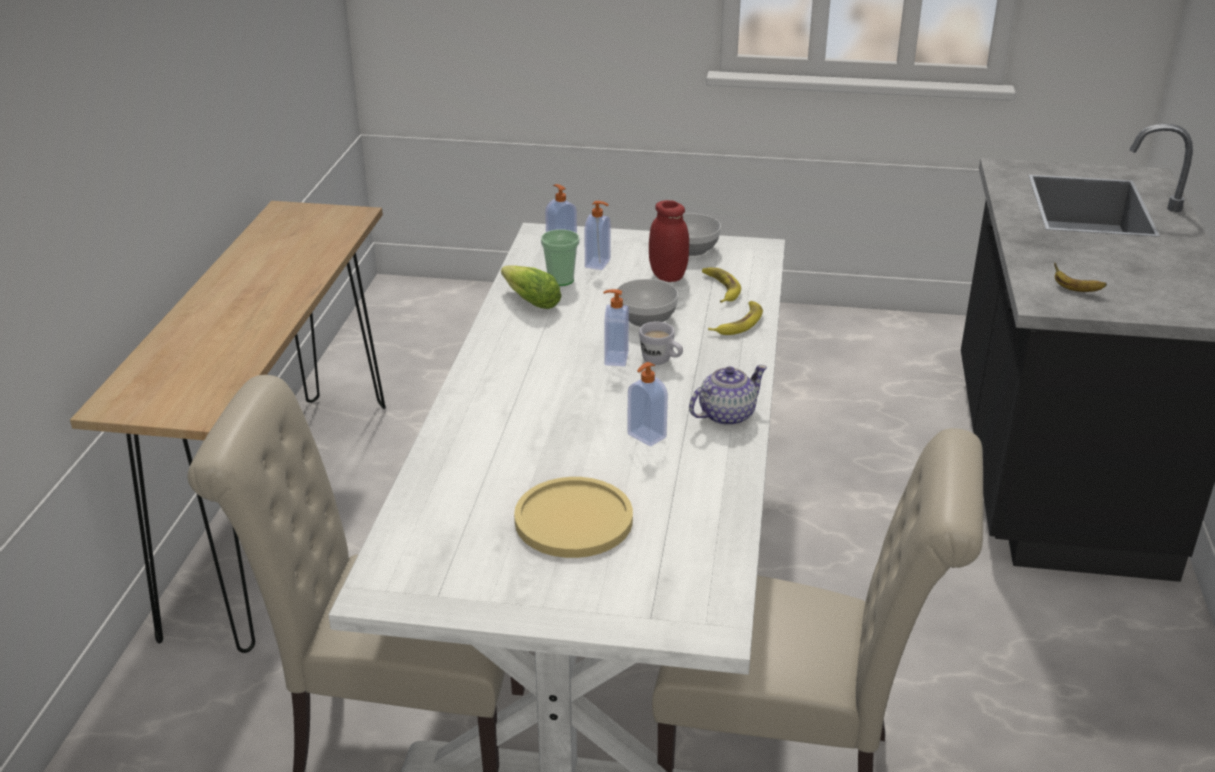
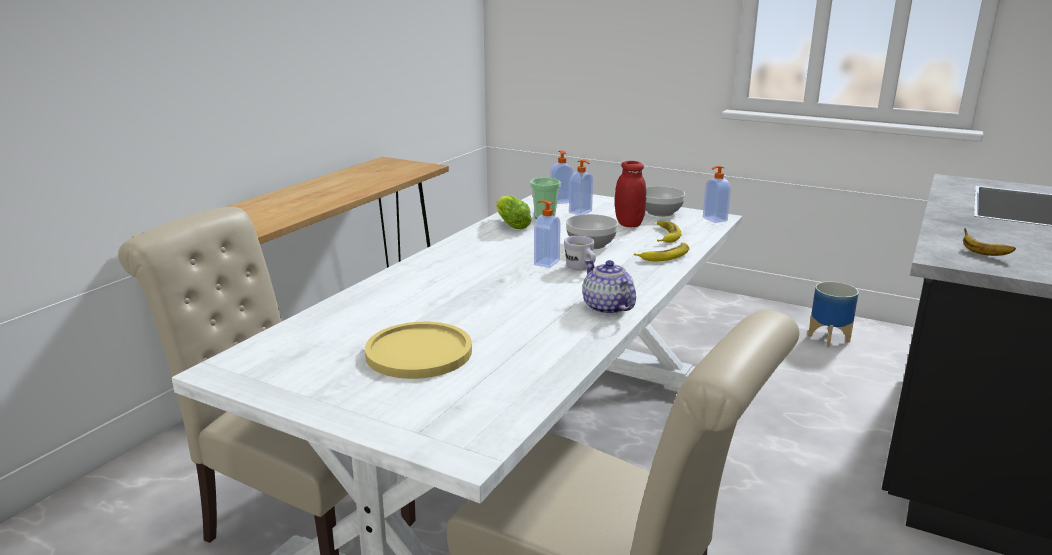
camera: 20 degrees right, 10 degrees down
soap dispenser [627,362,668,446] -> soap dispenser moved to [703,166,731,223]
teapot [689,365,767,426] -> teapot turned 105 degrees counterclockwise [582,259,636,315]
none -> planter [808,281,859,348]

